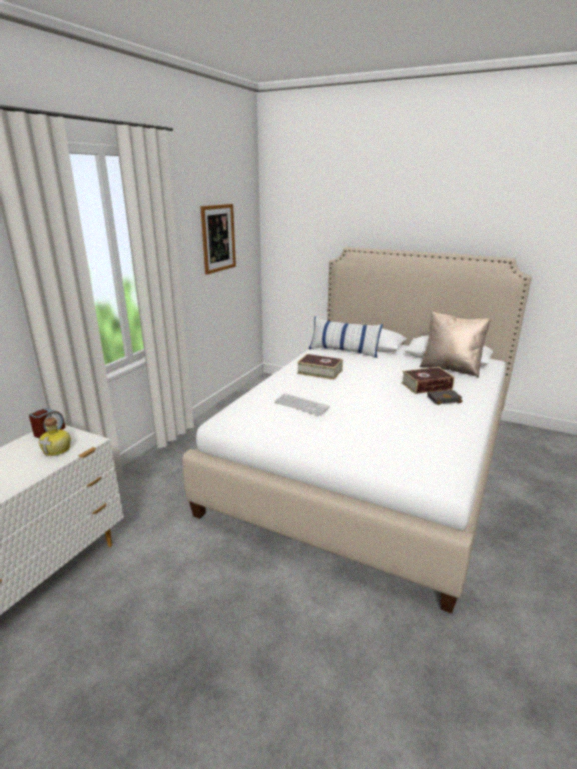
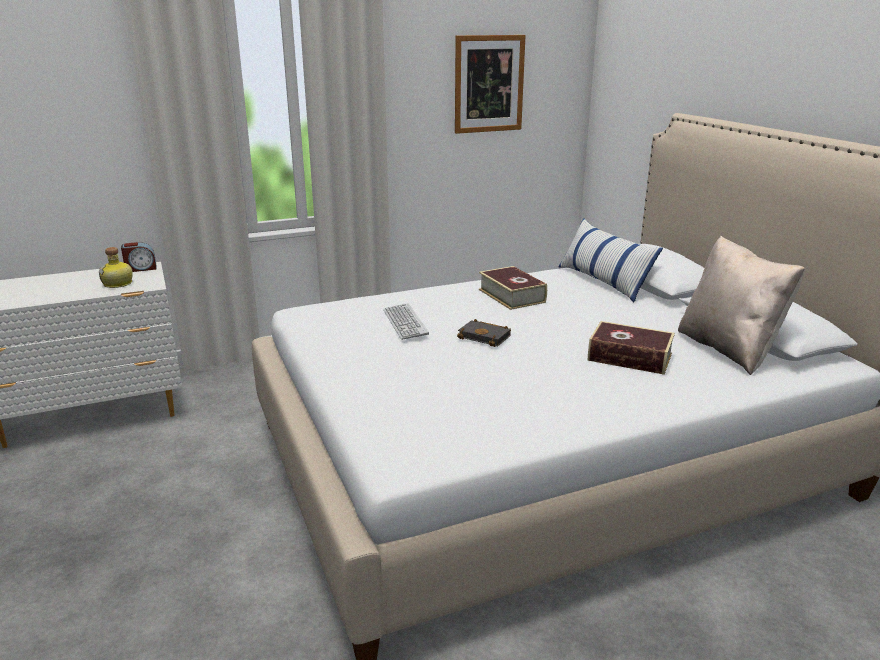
camera: 40 degrees right, 0 degrees up
black book [427,389,463,405] -> black book moved to [457,319,511,347]

